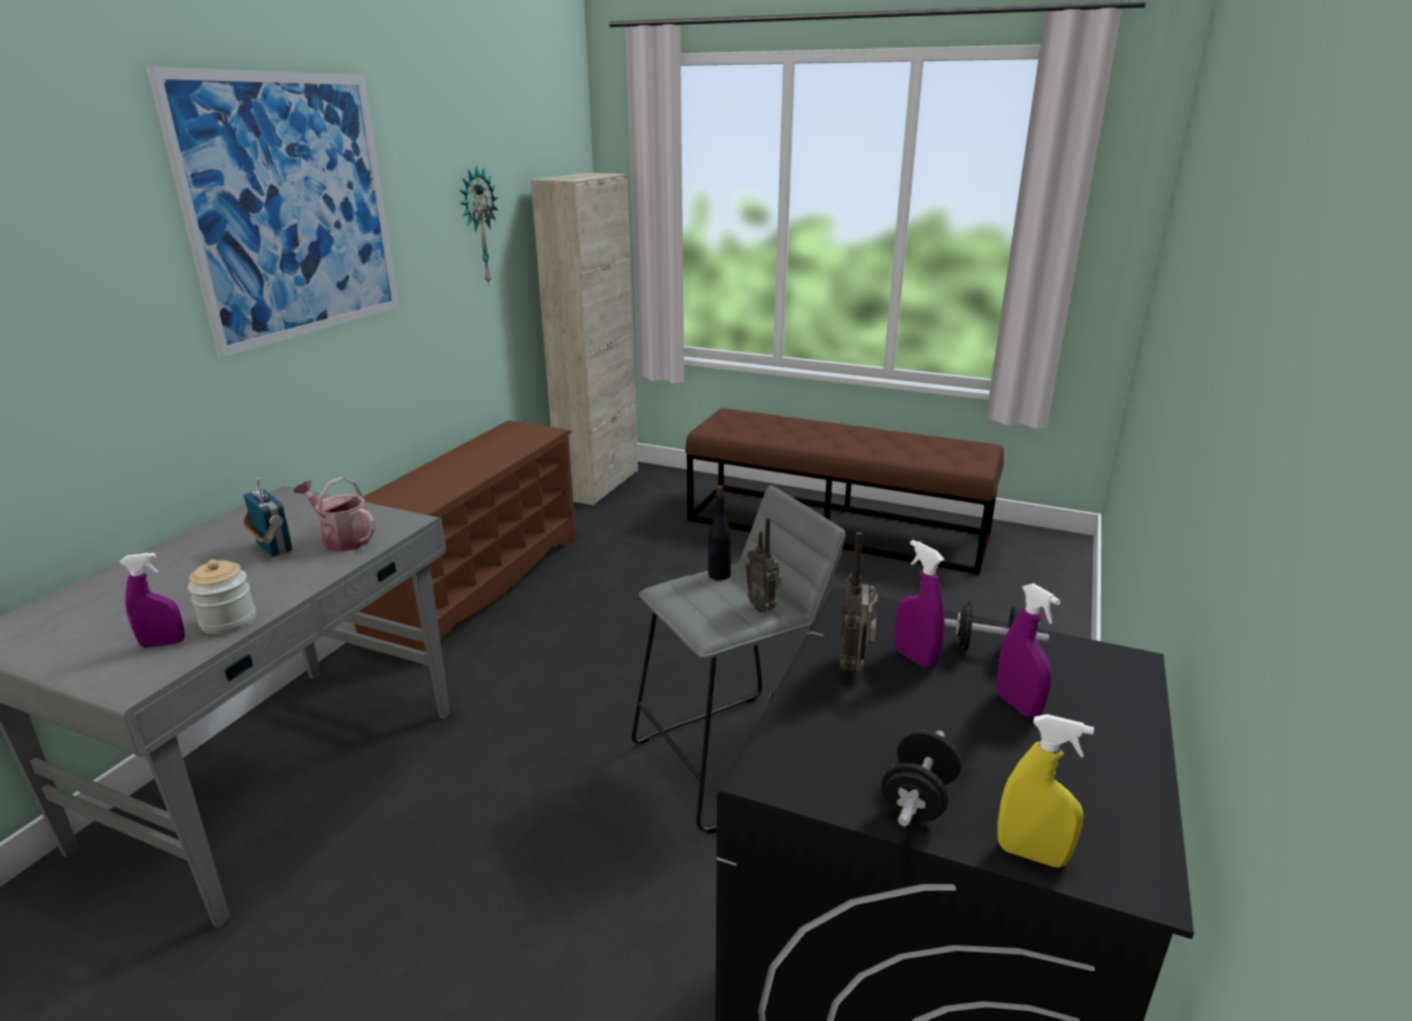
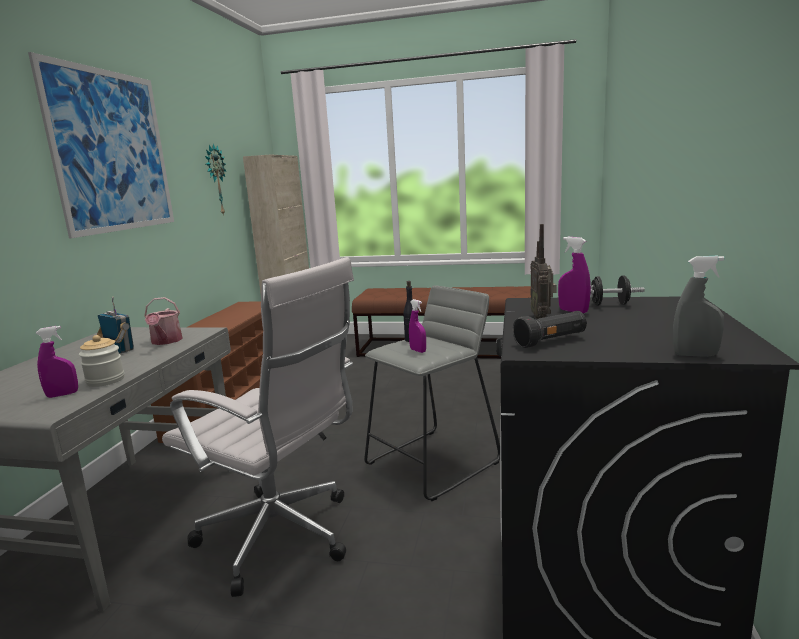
camera: 10 degrees left, 10 degrees down
watering can [294,477,375,552] -> watering can turned 120 degrees counterclockwise [144,297,183,345]
radio [746,517,782,613] -> none
black dumbbell [882,730,961,826] -> none
purple spray bottle [996,583,1061,718] -> purple spray bottle moved to [409,299,426,353]
yellow spray bottle [998,714,1094,867] -> grey spray bottle [673,256,725,357]
none -> white office chair [162,257,354,597]
none -> black flashlight [513,311,587,348]

